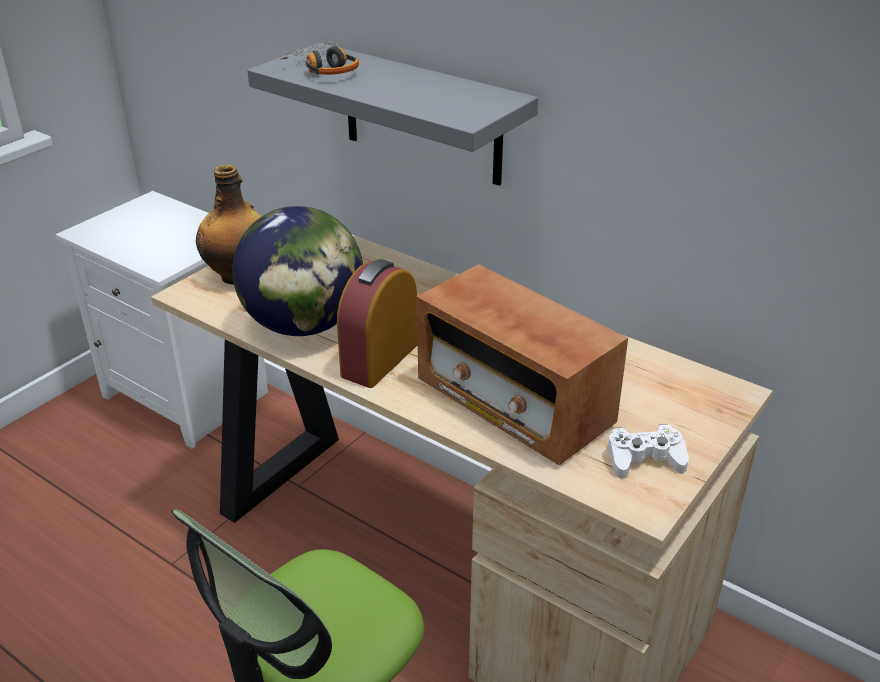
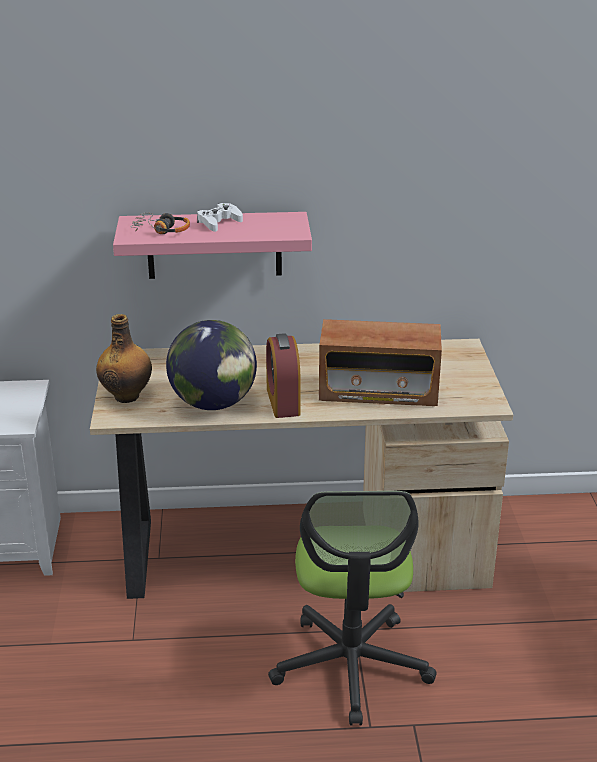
camera: 40 degrees left, 5 degrees down
grey shelf [247,43,538,186] -> pink shelf [113,212,312,279]
white game controller [608,424,689,479] -> white game controller moved to [197,203,243,232]

